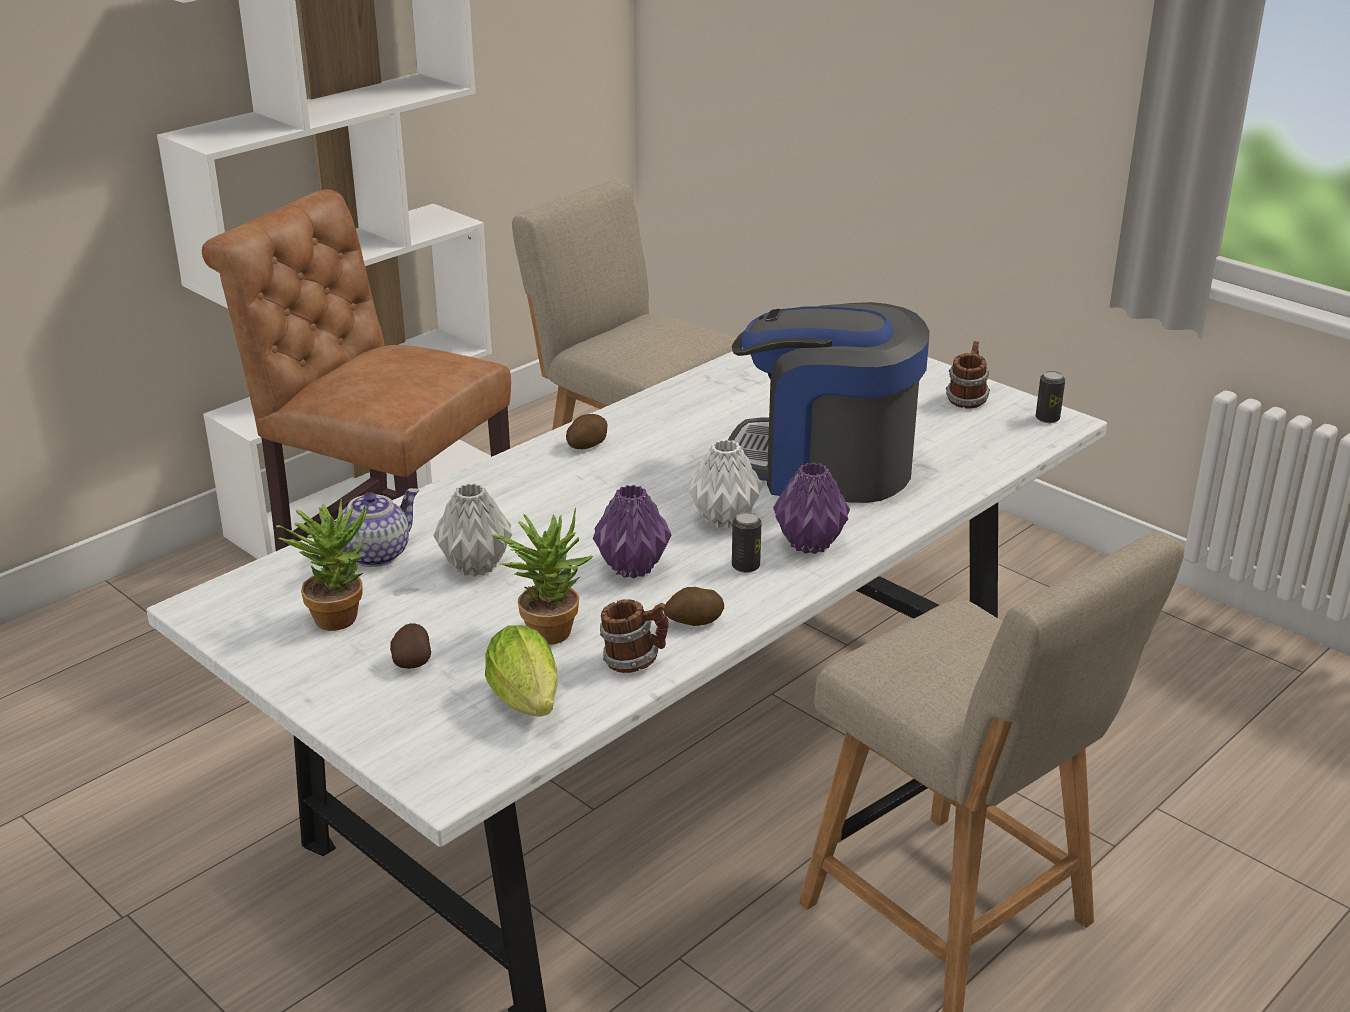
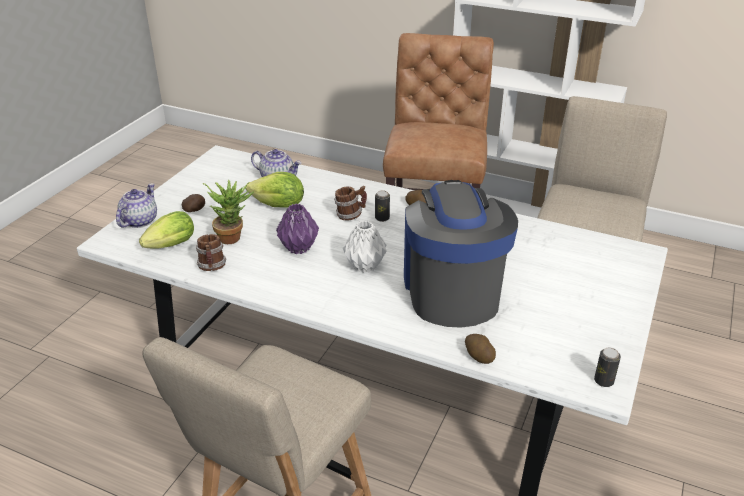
camera: 70 degrees right, 5 degrees up
potted plant [276,499,367,631] -> none
grey vase [433,483,512,577] -> lettuce [246,172,304,208]
potato [663,587,724,626] -> potato moved to [465,334,496,364]
can [732,512,762,573] -> can moved to [375,190,390,222]
purple vase [773,462,850,554] -> none
mug [946,341,990,409] -> mug moved to [334,186,367,221]
none -> teapot [116,183,157,228]

